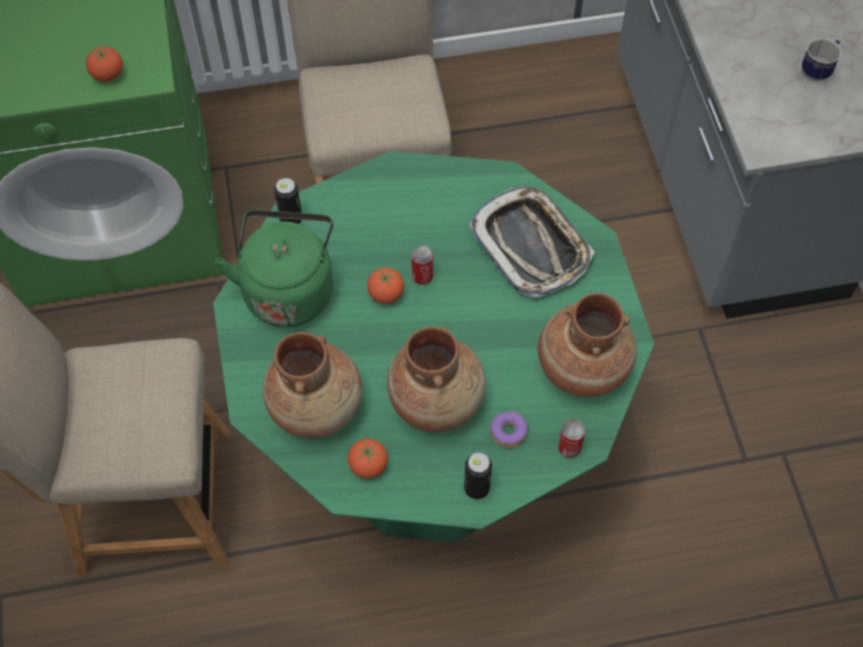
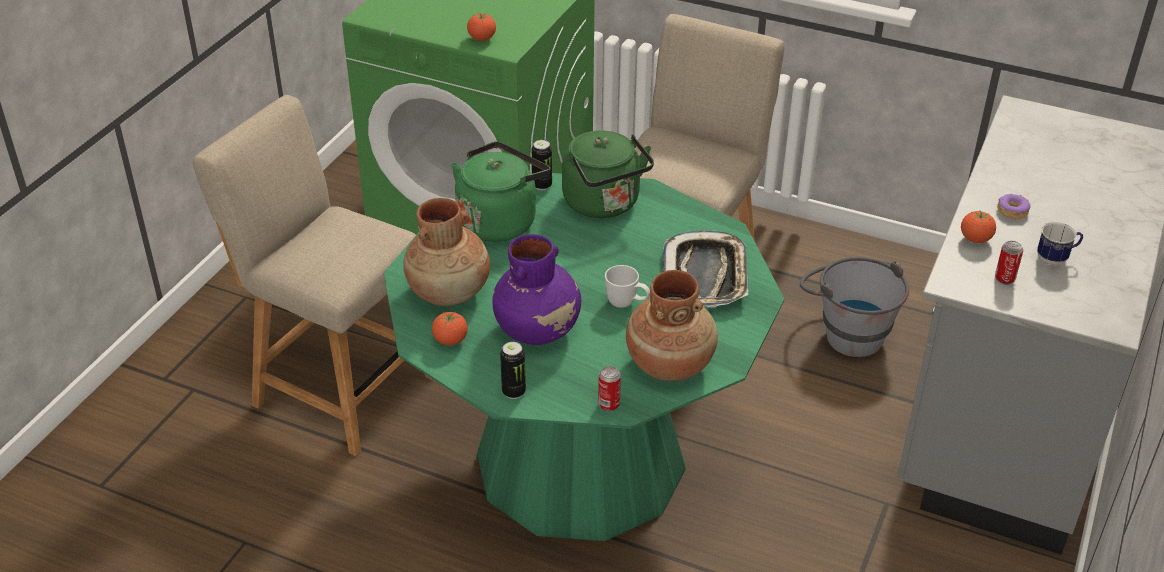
camera: 35 degrees right, 20 degrees down
tomato [367,268,404,304] -> tomato moved to [961,211,996,243]
brown vase [387,327,486,432] -> purple vase [493,234,581,345]
can [411,246,433,285] -> can moved to [995,241,1023,284]
donut [490,411,528,448] -> donut moved to [997,194,1030,219]
none -> green kettle [562,130,654,218]
none -> white mug [605,265,650,308]
none -> grey bucket [800,257,909,357]

